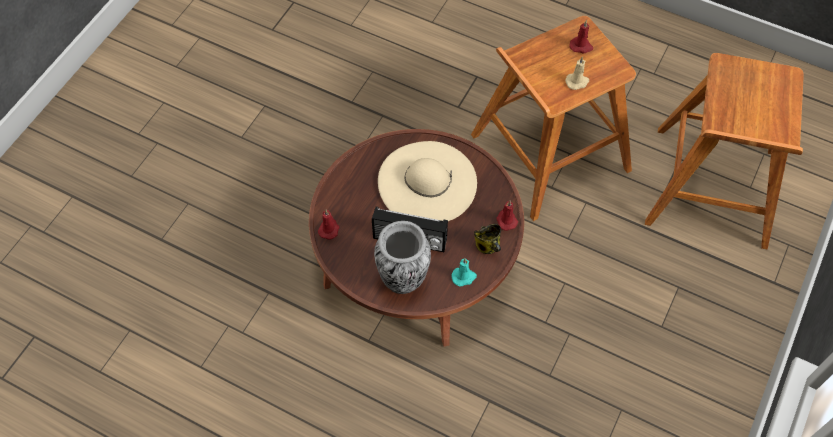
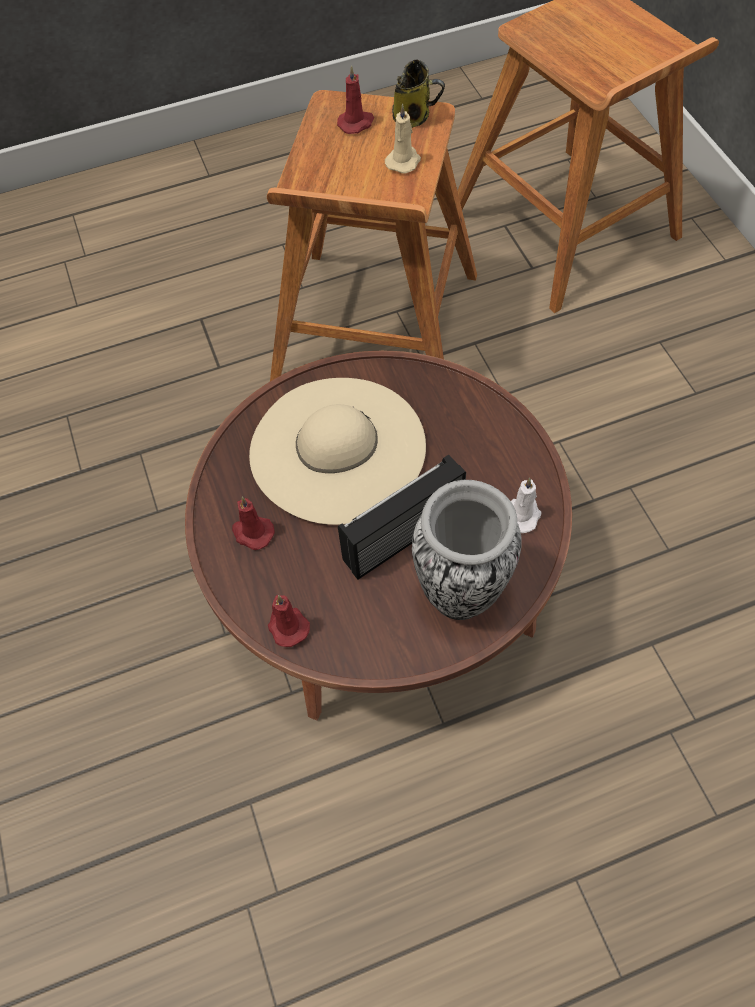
camera: 45 degrees left, 0 degrees up
turquoise candle [451,258,477,287] -> white candle [511,478,542,533]
mug [474,224,501,254] -> mug moved to [392,59,445,128]
red candle [496,201,518,231] -> red candle moved to [232,497,275,550]

